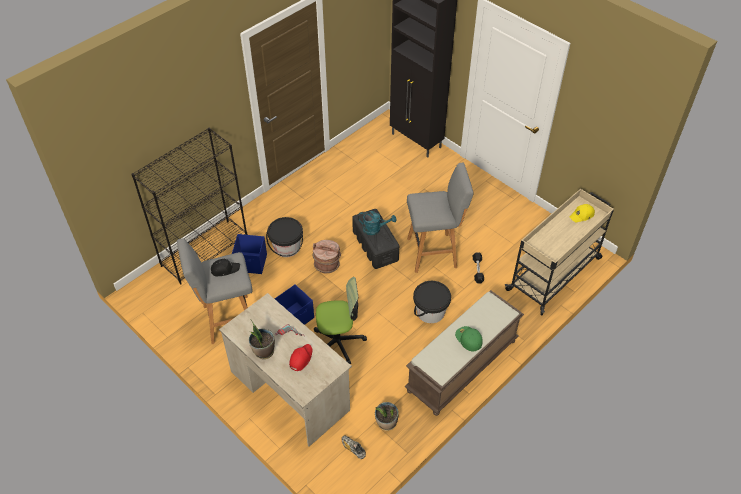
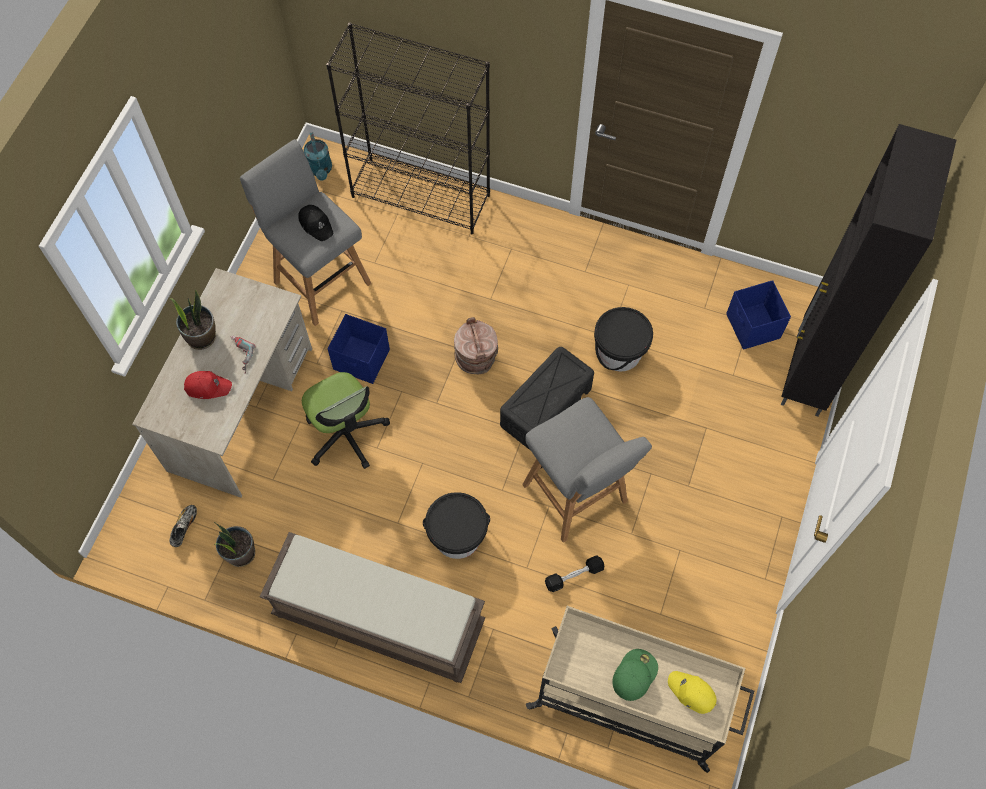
camera: 65 degrees right, 15 degrees up
blue storage box [232,234,267,274] -> blue storage box moved to [726,280,791,350]
black bucket [266,217,303,257] -> black bucket moved to [594,307,653,371]
turquoise watering can [358,211,396,235] -> turquoise watering can moved to [303,132,332,180]
green cap [455,326,483,351] -> green cap moved to [612,649,658,701]

